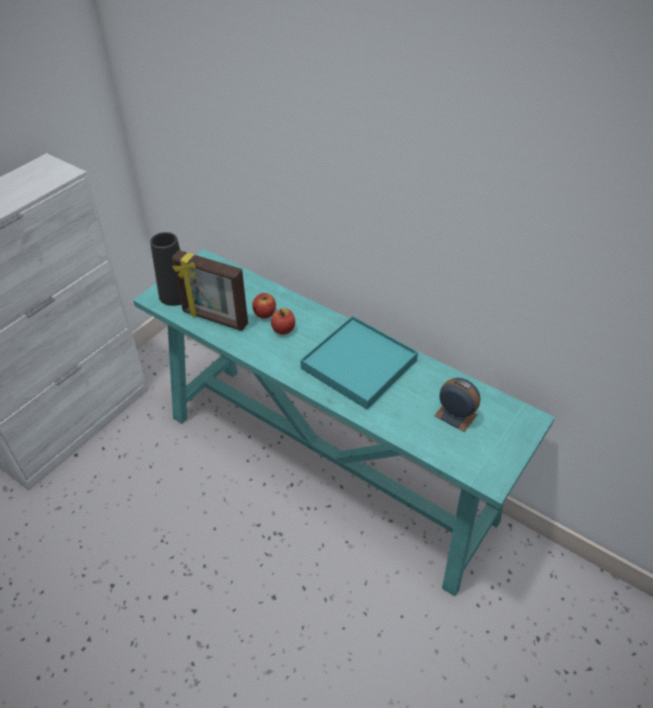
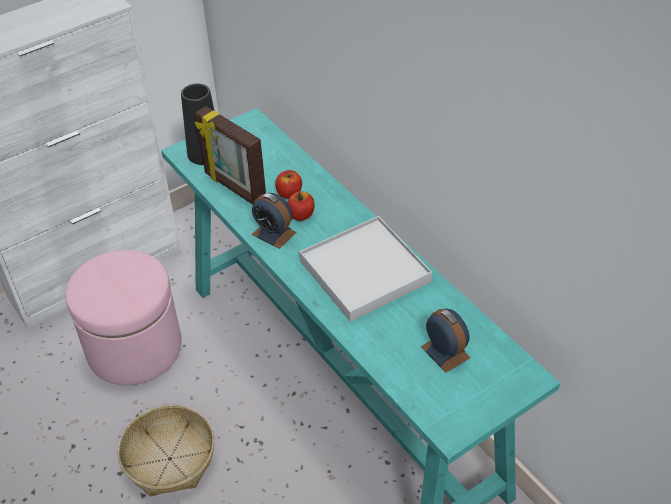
camera: 20 degrees right, 0 degrees up
turquoise tray [300,316,418,409] -> white tray [299,216,432,322]
none -> pink ottoman [66,250,182,385]
none -> basket [118,405,215,496]
none -> alarm clock [252,193,296,249]

